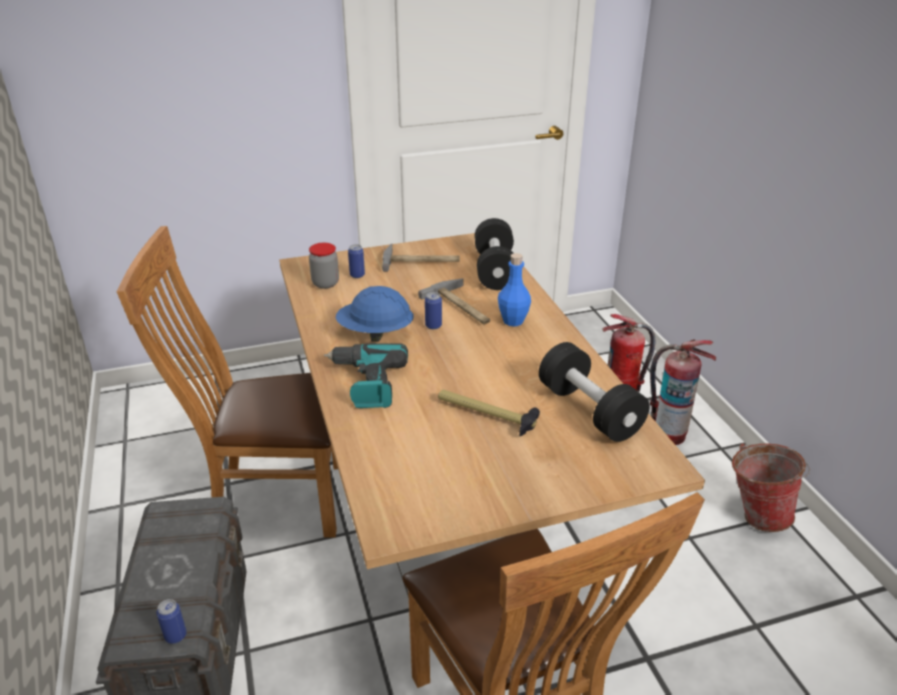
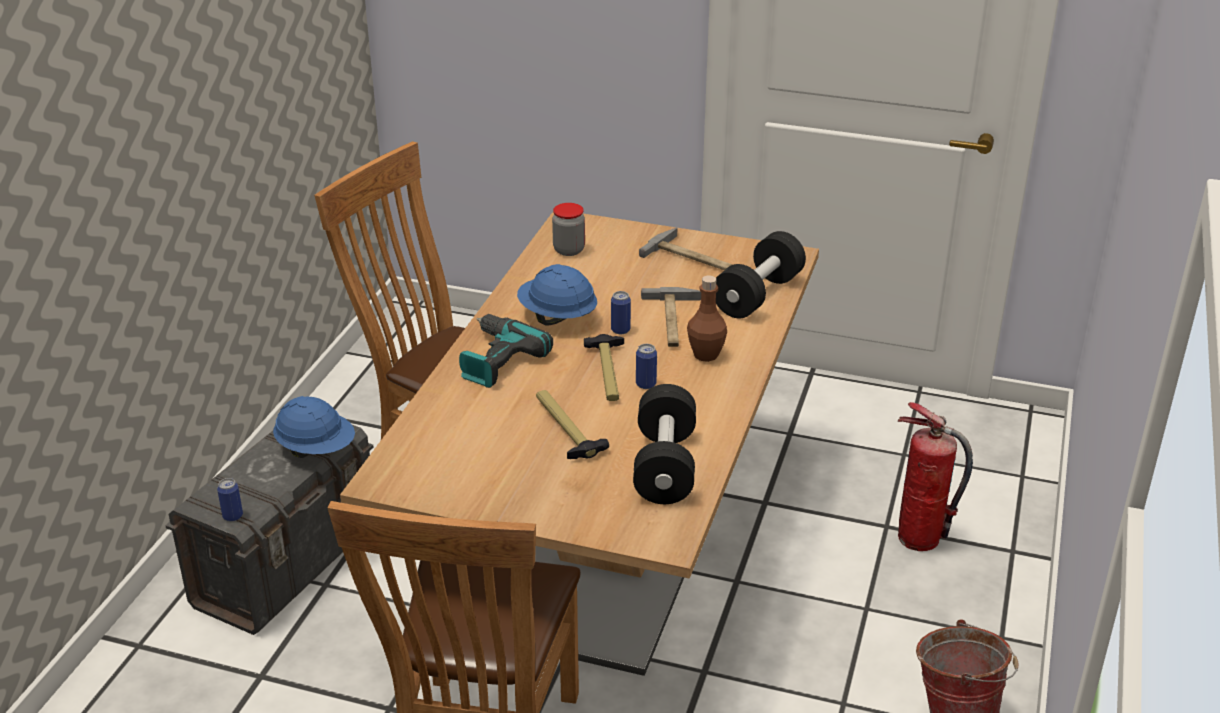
camera: 35 degrees right, 0 degrees up
can [348,244,365,278] -> can moved to [636,344,657,389]
blue bottle [498,253,531,326] -> brown bottle [687,275,727,362]
fire extinguisher [650,339,716,445] -> none
none -> blue hard hat [273,396,355,458]
none -> hammer [584,334,624,401]

